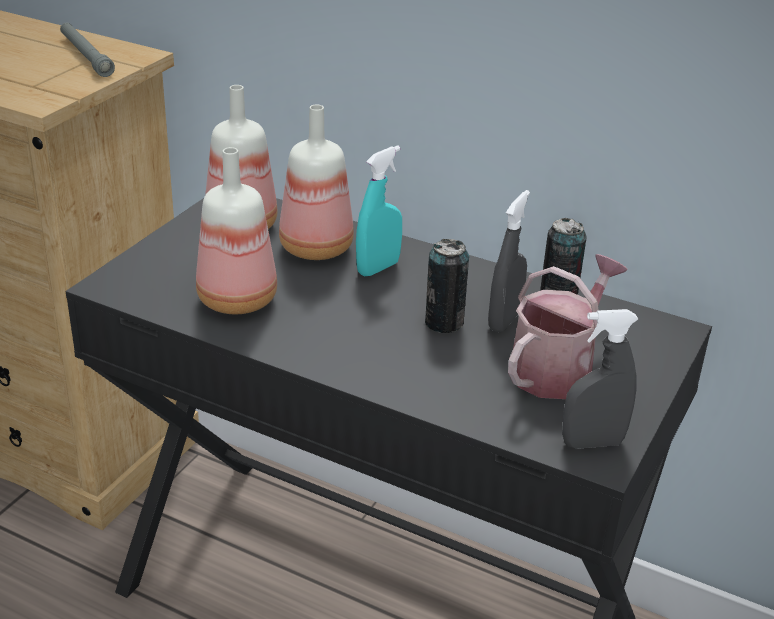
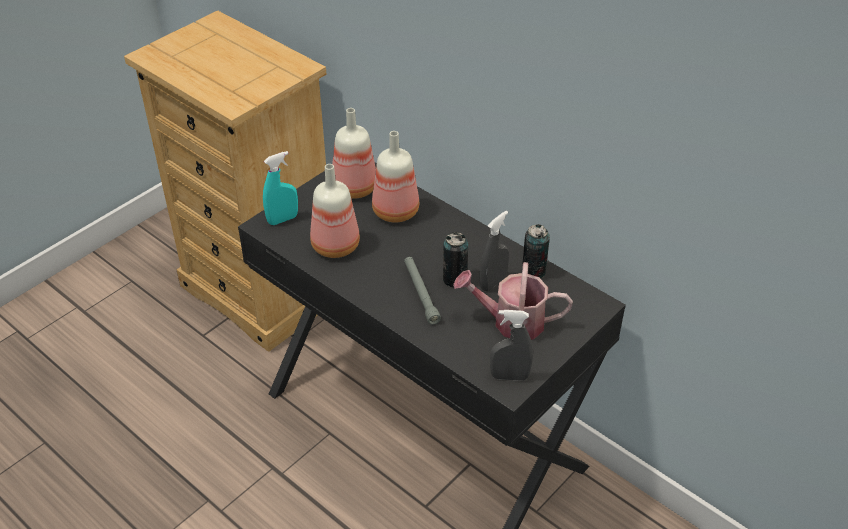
camera: 15 degrees right, 10 degrees up
grey flashlight [60,23,115,77] -> grey flashlight moved to [404,257,441,325]
turquoise spray bottle [356,145,402,276] -> turquoise spray bottle moved to [263,151,298,225]
watering can [508,254,628,399] -> watering can turned 135 degrees counterclockwise [453,262,573,340]

